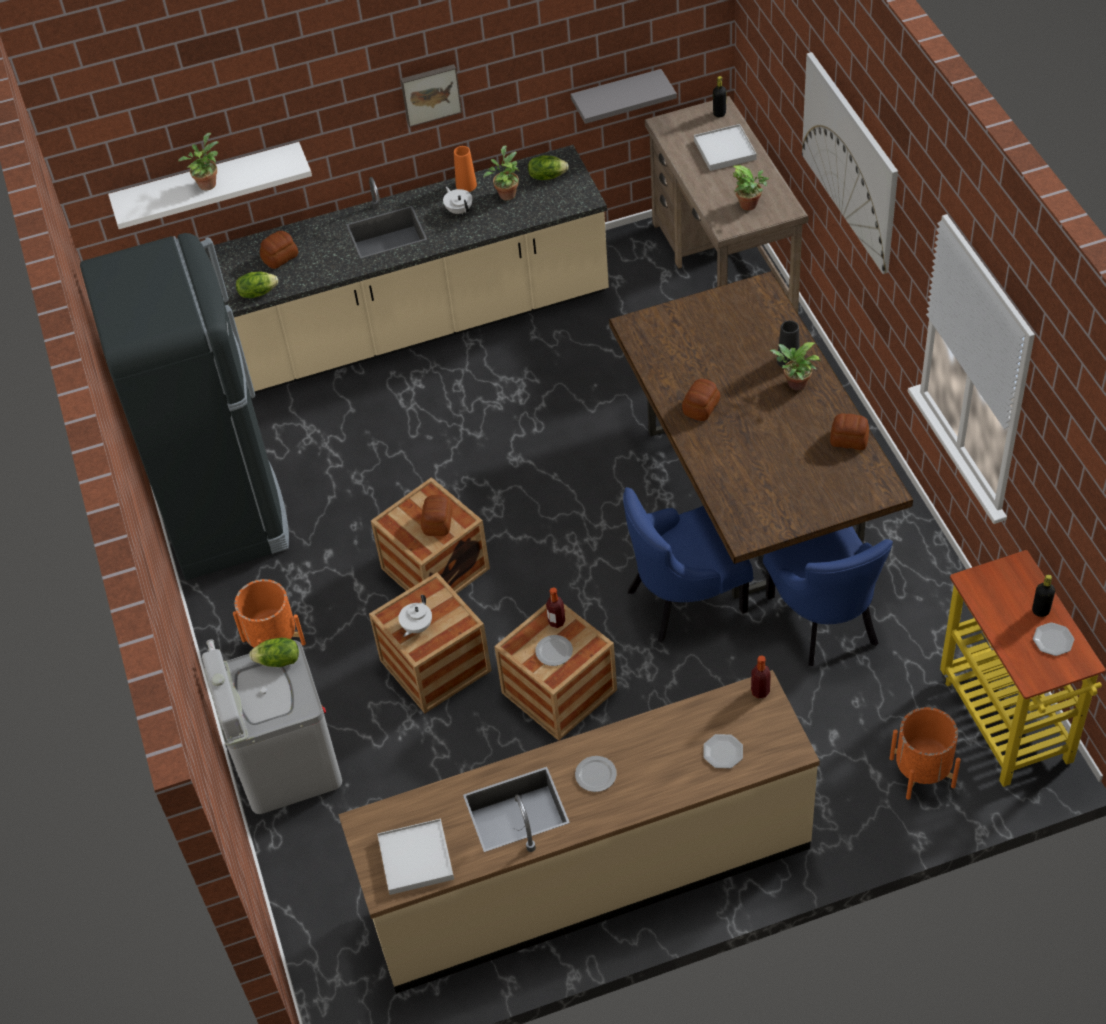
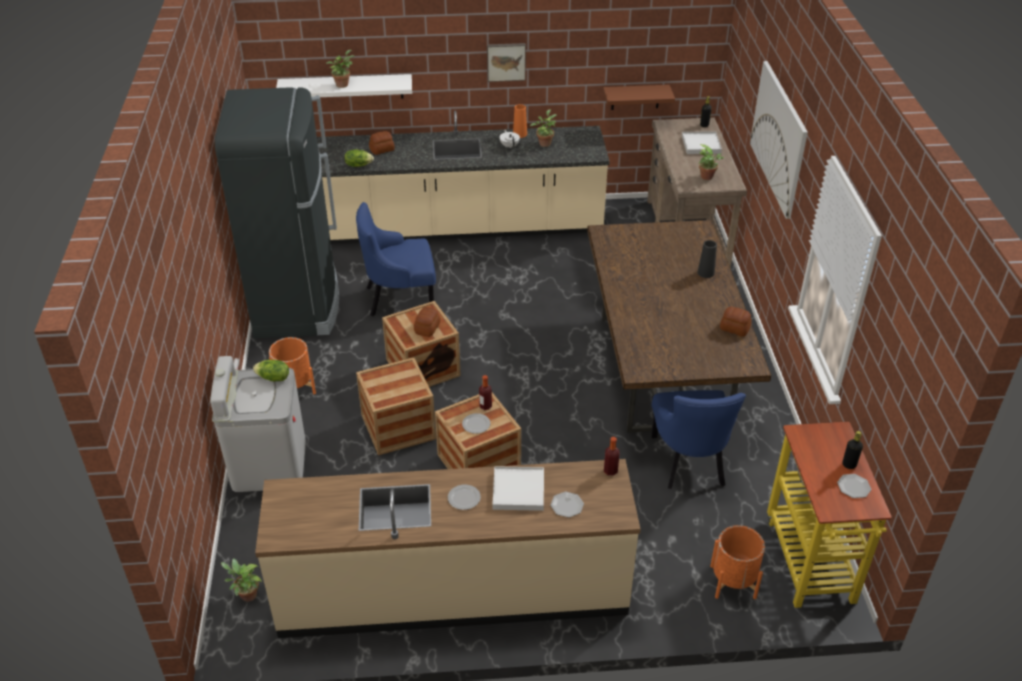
camera: 10 degrees right, 10 degrees down
white tray [377,819,454,895] -> white tray moved to [492,466,544,511]
white teapot [398,595,432,637] -> none
lettuce [528,155,569,180] -> none
grey shelf [571,69,677,124] -> brown shelf [603,85,675,110]
blue chair [623,487,754,643] -> blue chair moved to [356,202,436,316]
bread [682,379,720,421] -> none
potted plant [769,342,821,391] -> potted plant moved to [221,559,262,602]

